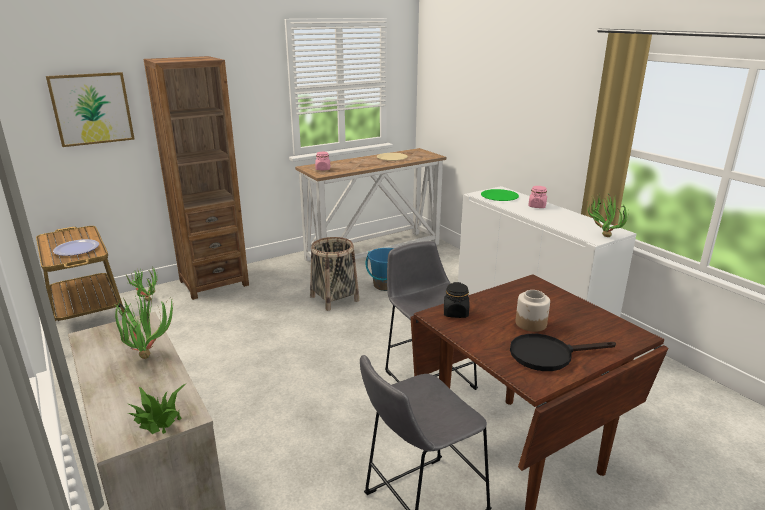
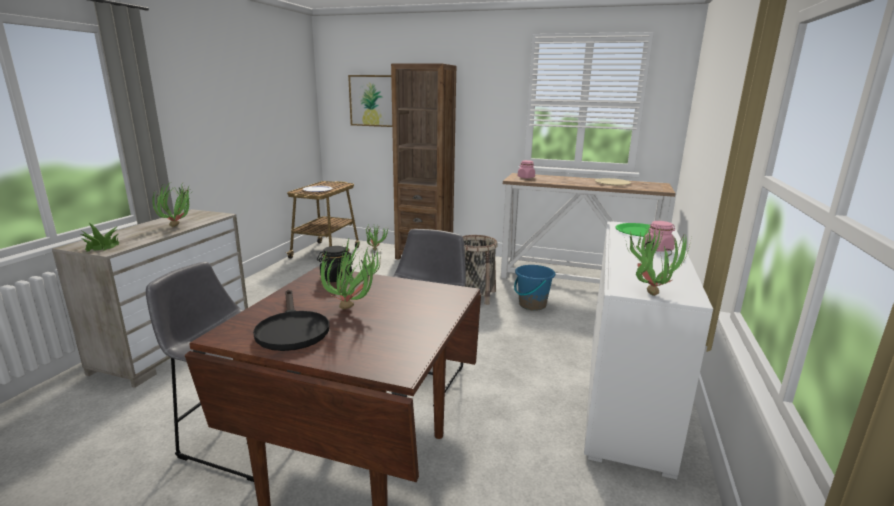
camera: 50 degrees right, 5 degrees down
black frying pan [510,334,616,371] -> black frying pan turned 150 degrees counterclockwise [253,290,329,351]
jar [516,290,550,332] -> potted plant [318,237,381,309]

